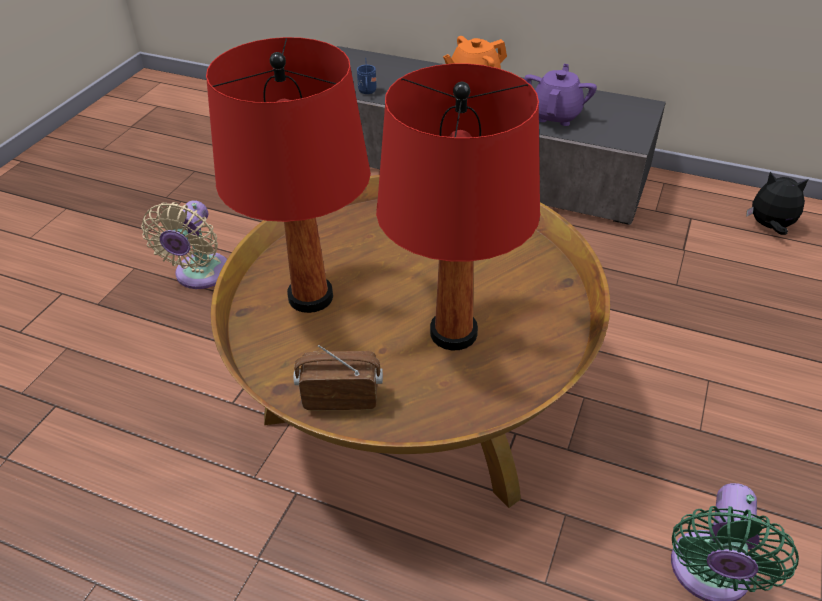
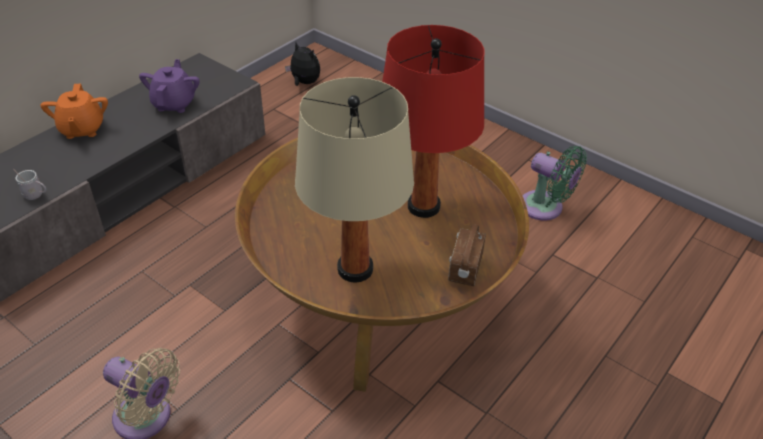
camera: 75 degrees left, 0 degrees up
red table lamp [206,37,371,313] -> beige table lamp [295,77,414,283]
blue mug [357,58,376,94] -> white mug [13,169,46,200]
purple teapot [524,64,597,126] -> purple teapot turned 60 degrees clockwise [139,59,200,113]
plush toy [746,172,808,235] -> plush toy turned 90 degrees clockwise [285,42,320,86]

